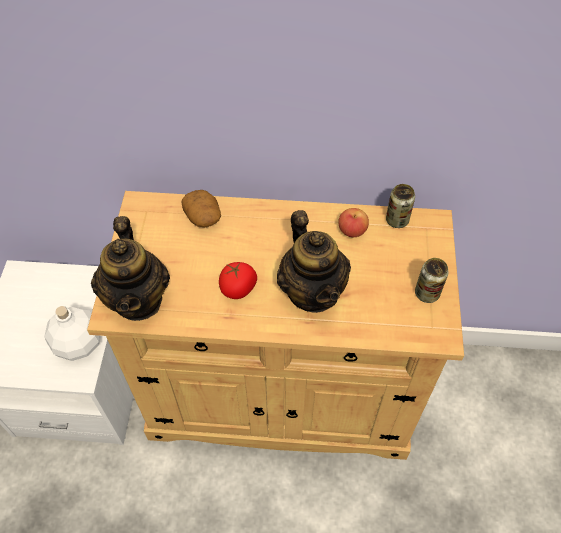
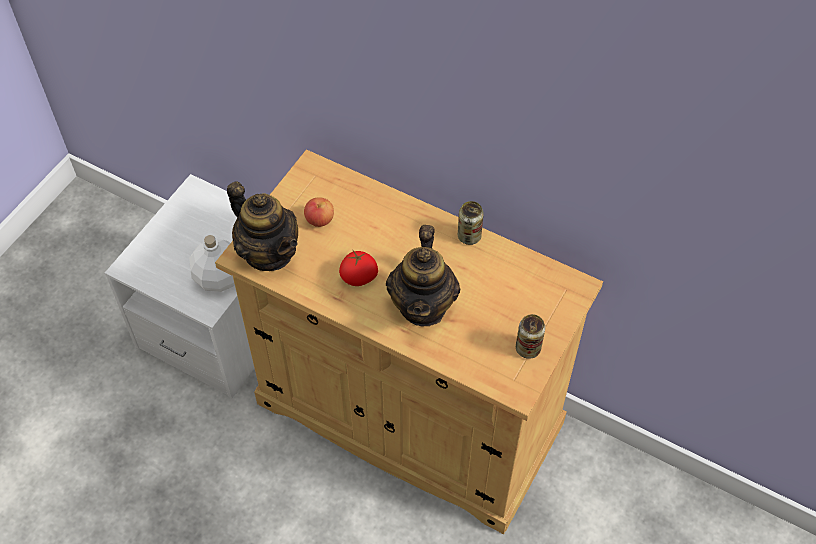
camera: 25 degrees right, 0 degrees up
teapot [91,216,170,321] -> teapot turned 60 degrees counterclockwise [227,181,298,271]
potato [181,190,221,228] -> none
apple [338,208,369,237] -> apple moved to [304,197,334,227]
can [386,184,415,228] -> can moved to [458,201,484,245]

